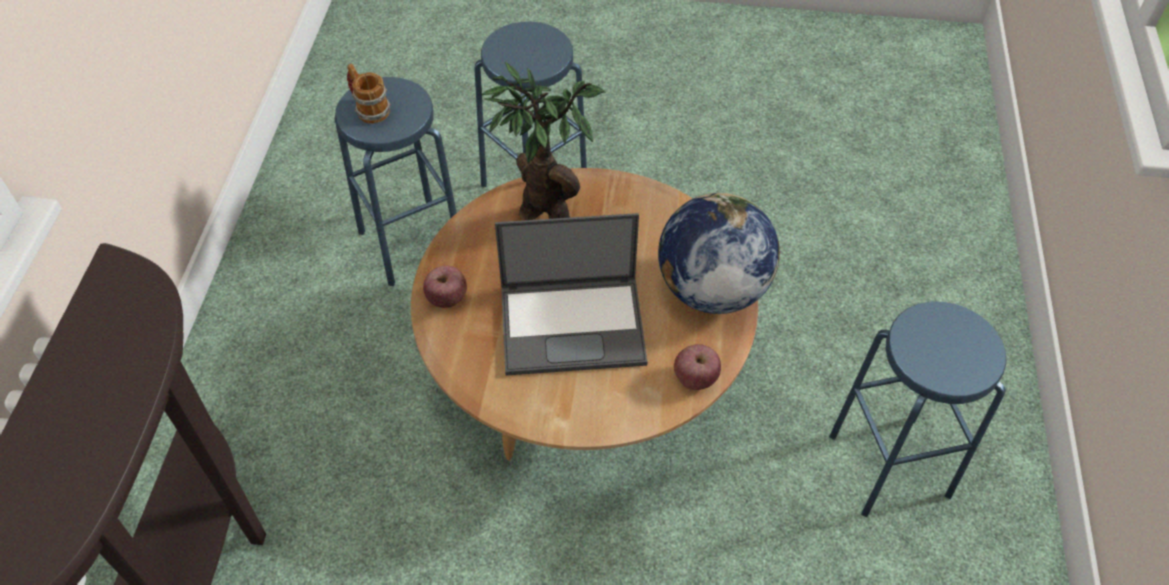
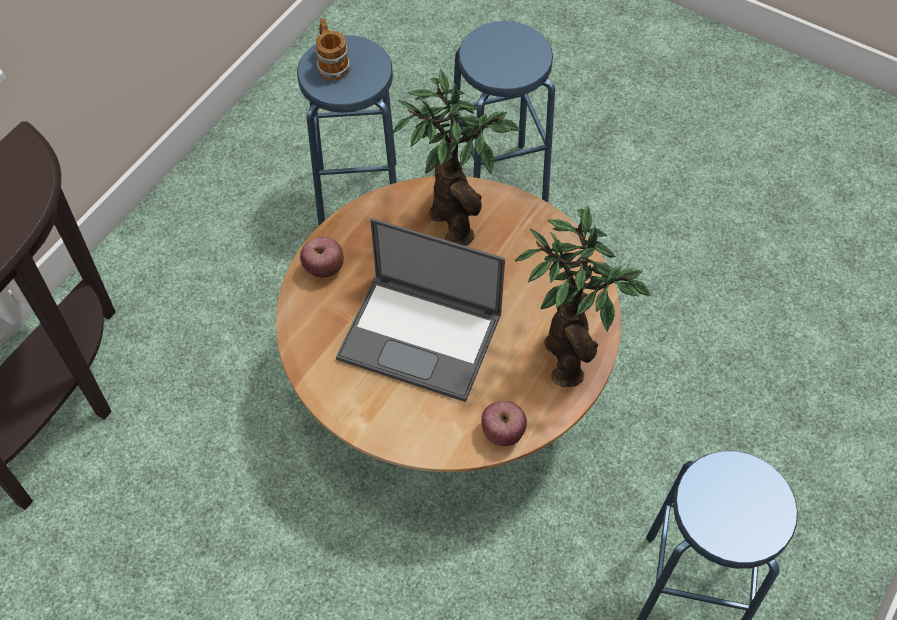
camera: 25 degrees right, 5 degrees up
globe [658,193,781,314] -> potted plant [515,205,651,387]

